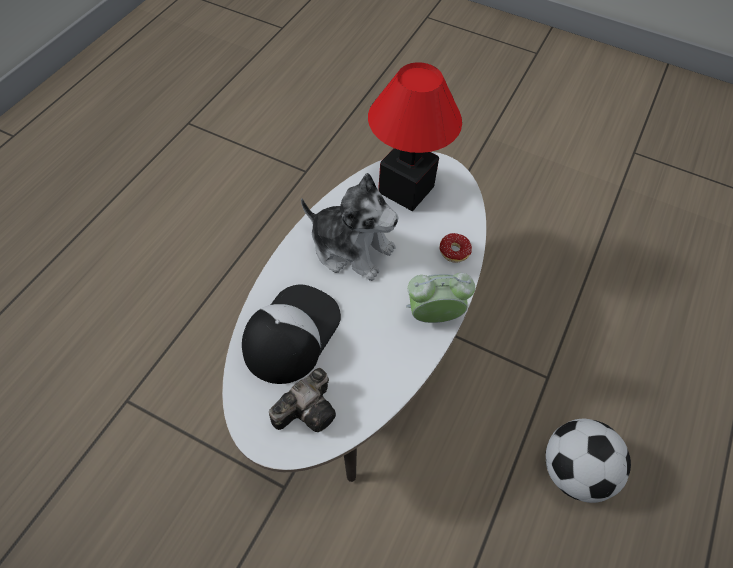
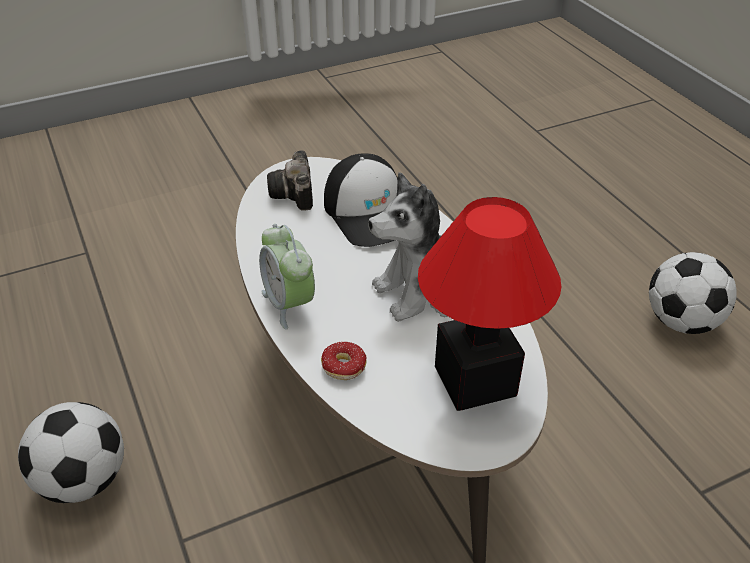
camera: 130 degrees right, 15 degrees down
alarm clock [406,273,475,323] -> alarm clock turned 120 degrees clockwise [259,224,315,330]
none -> football [649,252,737,334]

